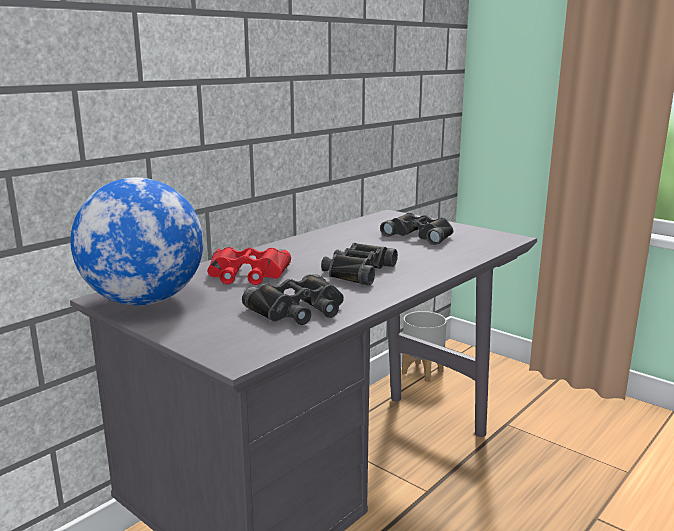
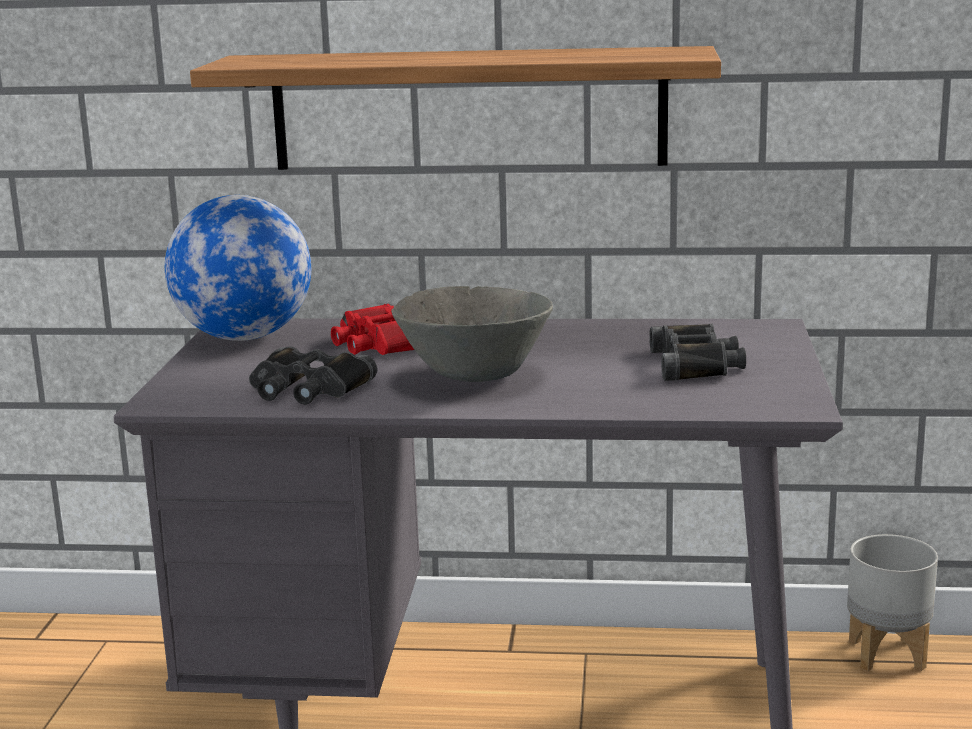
camera: 55 degrees right, 0 degrees up
black binoculars [321,243,398,286] -> grey bowl [391,286,553,382]
none -> shelf [190,46,721,170]

